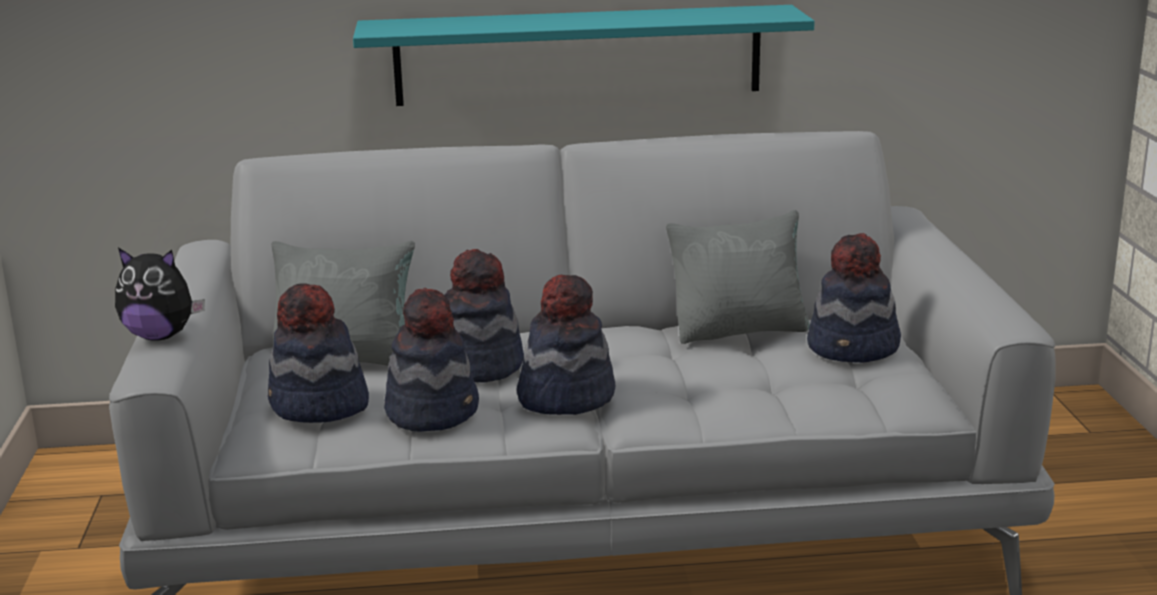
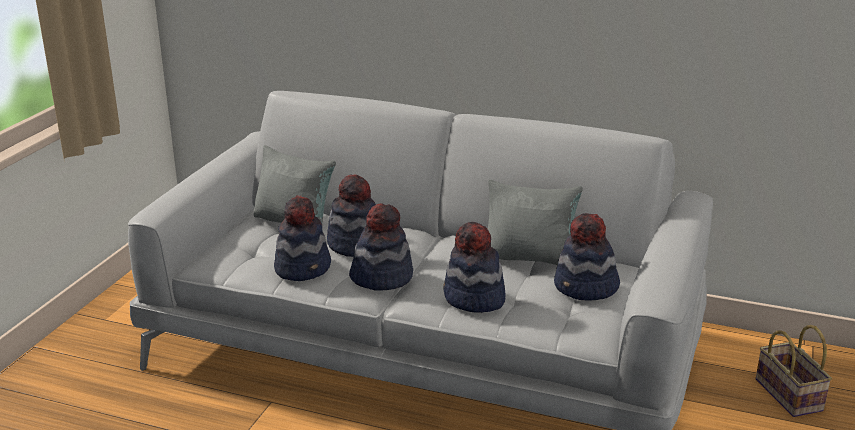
camera: 25 degrees right, 5 degrees up
plush toy [115,248,205,341] -> none
hat [268,283,369,423] -> hat moved to [443,222,506,313]
turquoise shelf [353,5,815,106] -> none
none -> basket [756,325,832,417]

